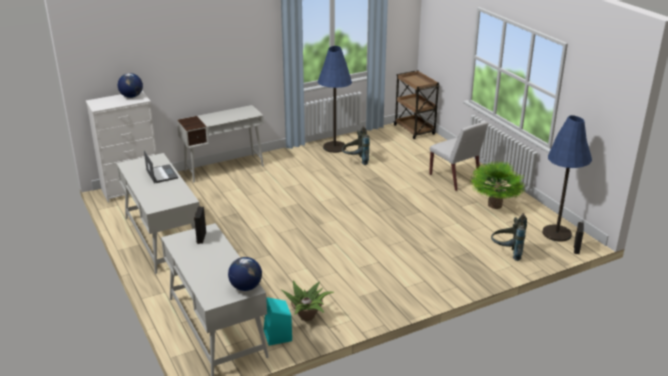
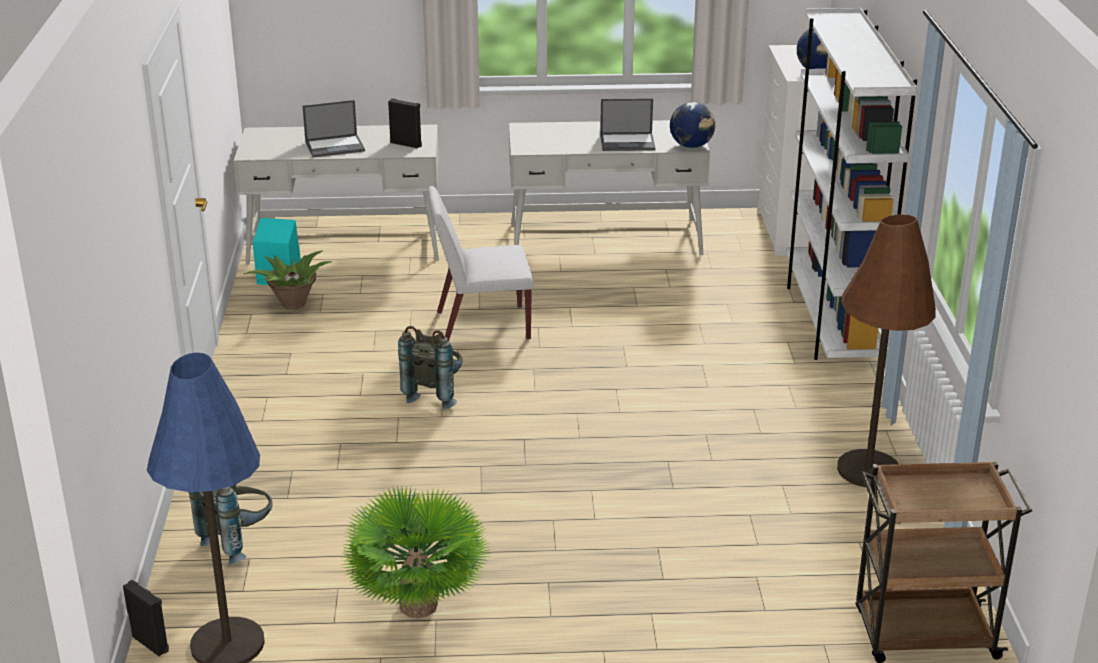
camera: 115 degrees right, 0 degrees up
white desk [177,105,264,182] -> white bookcase [786,8,917,360]
globe [228,257,262,291] -> globe moved to [670,102,715,148]
blue floor lamp [318,46,352,153] -> brown floor lamp [837,214,936,487]
grey backpack [342,126,370,165] -> grey backpack moved to [398,326,463,409]
white chair [429,122,488,191] -> white chair moved to [428,186,533,341]
none -> laptop [303,100,365,158]

